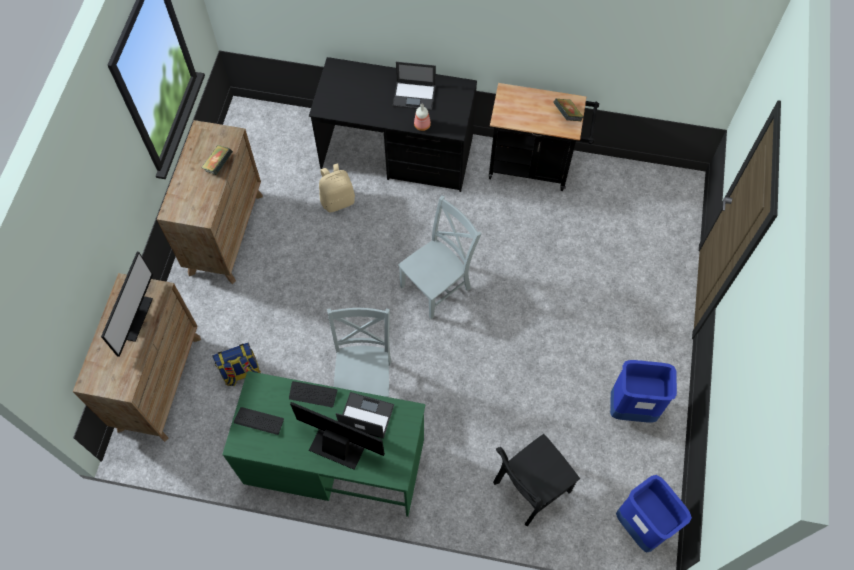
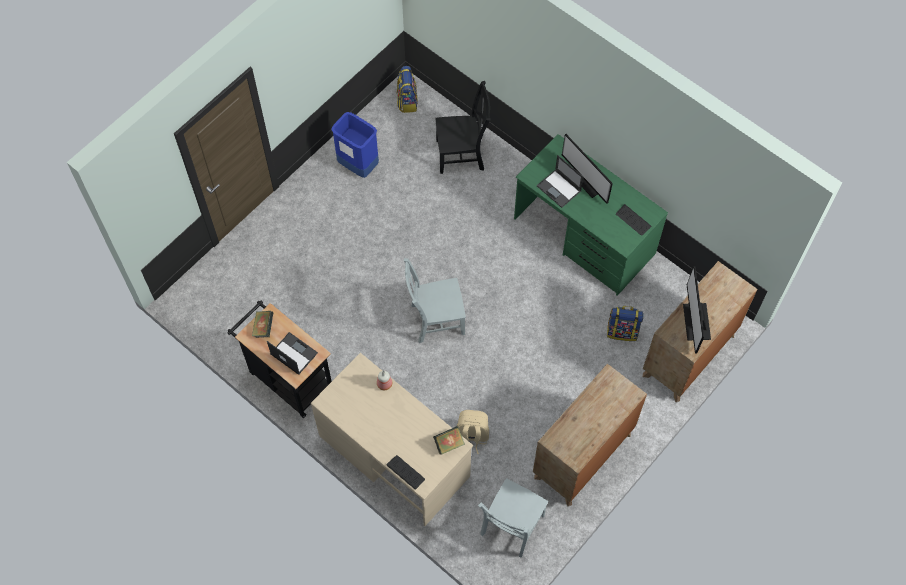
camera: 150 degrees left, 0 degrees up
monitor [101,252,153,357] -> monitor turned 45 degrees counterclockwise [683,266,711,354]
book [202,145,233,175] -> book moved to [433,426,465,455]
keyboard [289,381,337,407] -> keyboard moved to [386,455,425,490]
black desk [309,57,477,192] -> beige desk [311,353,473,526]
grey chair [327,308,391,397] -> grey chair moved to [478,478,549,558]
laptop [393,62,436,111] -> laptop moved to [267,332,318,375]
blue trash can [616,475,692,552] -> backpack [397,66,418,113]

